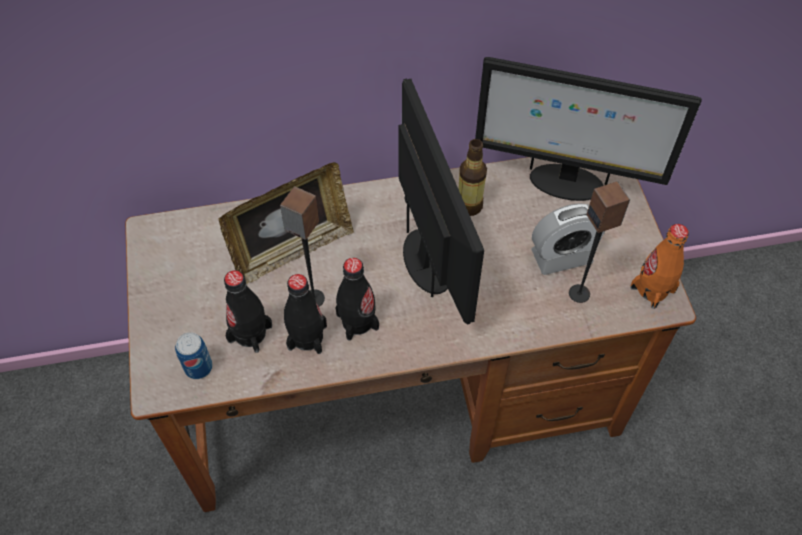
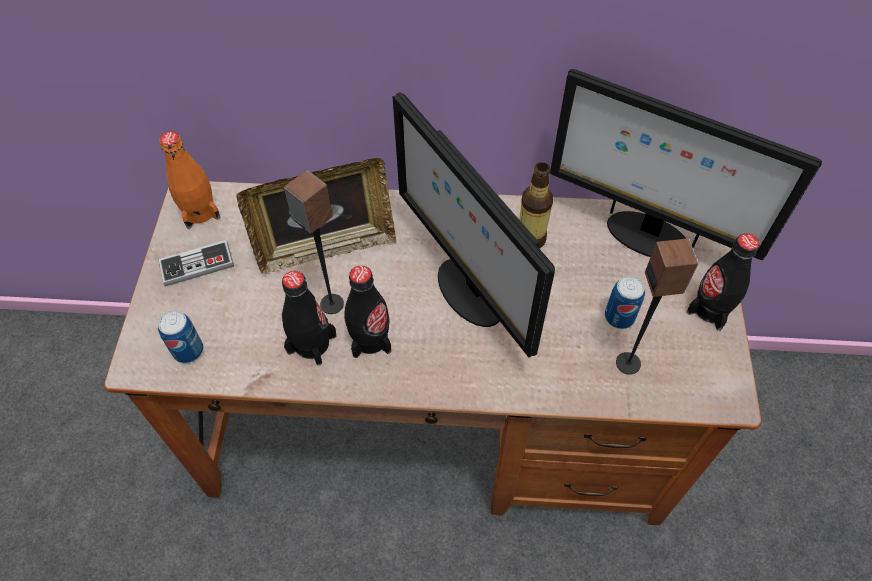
camera: 15 degrees right, 0 degrees up
black bottle [224,270,272,353] -> black bottle moved to [687,233,760,331]
monitor [399,78,484,325] -> monitor turned 150 degrees clockwise [393,92,555,357]
alarm clock [531,204,605,275] -> can [605,276,645,329]
orange bottle [630,224,689,309] -> orange bottle moved to [159,131,220,229]
none -> game controller [158,240,234,287]

